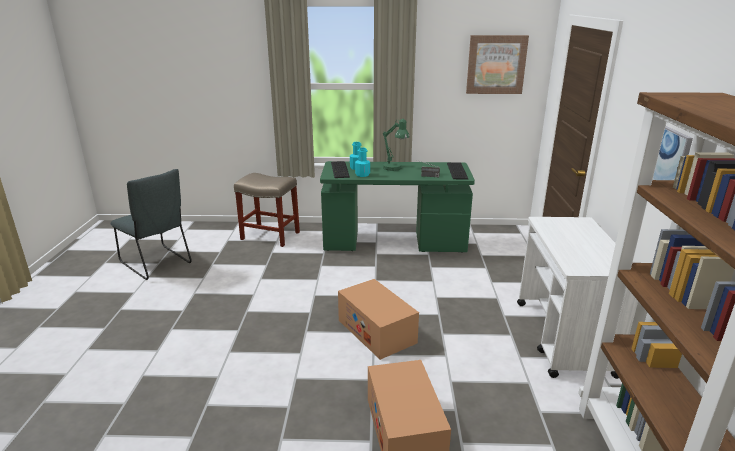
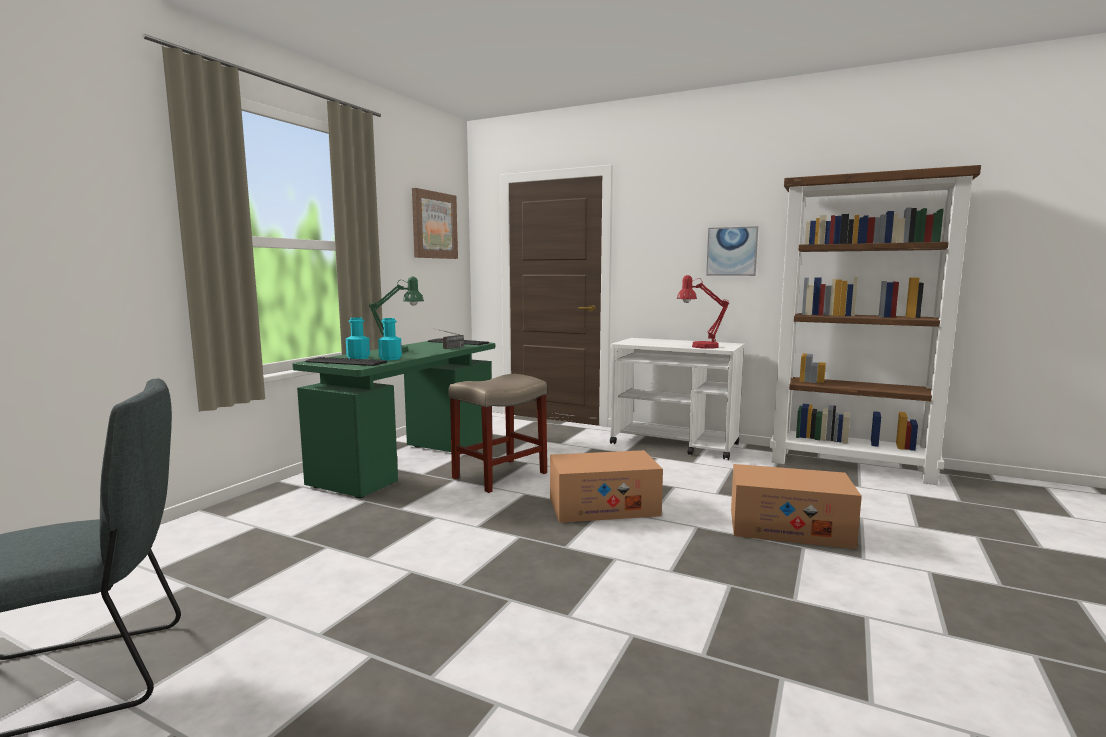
camera: 65 degrees left, 15 degrees down
beige stool [234,173,300,247] -> beige stool moved to [448,374,547,493]
none -> red table lamp [677,275,729,349]

